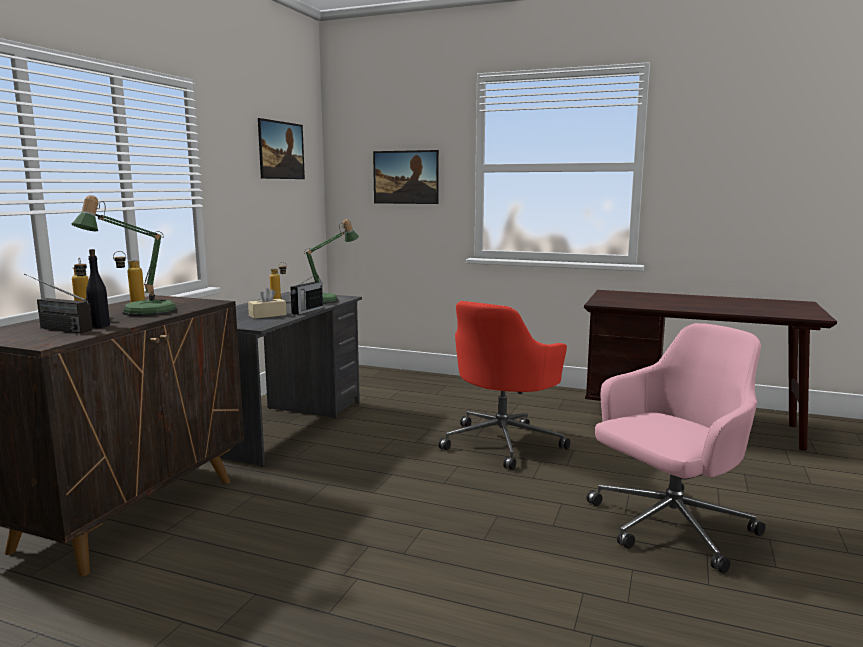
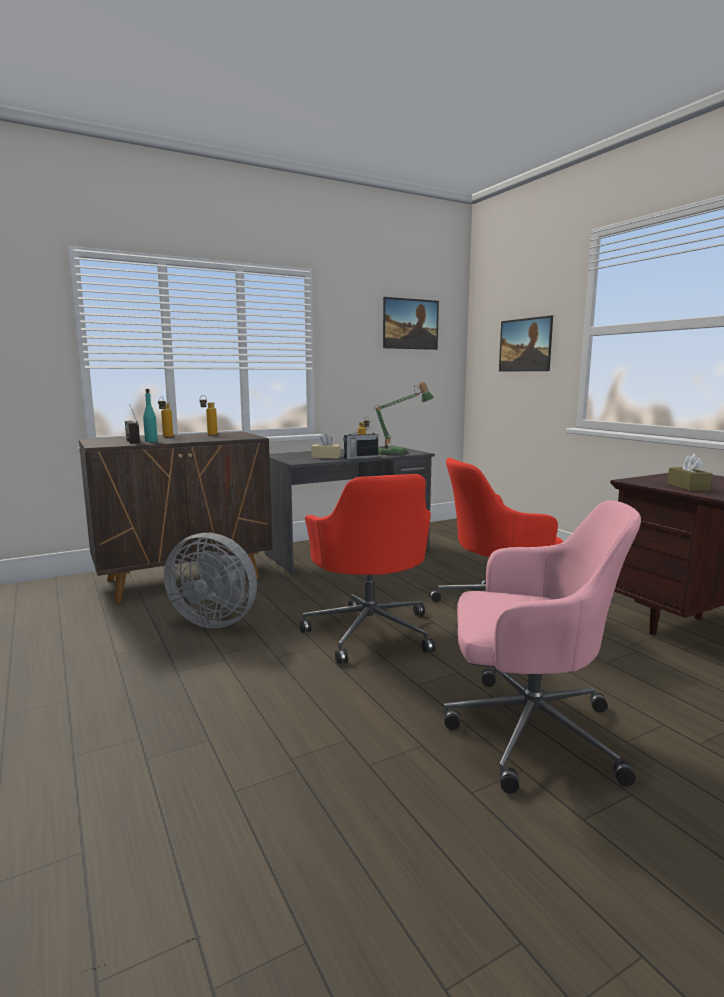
camera: 40 degrees right, 0 degrees up
table lamp [72,195,177,316] -> none
black bottle [86,249,110,328] -> turquoise bottle [143,389,158,442]
none -> grey fan [164,533,257,628]
none -> red office chair [300,474,435,664]
none -> brown tissue box [667,454,713,491]

